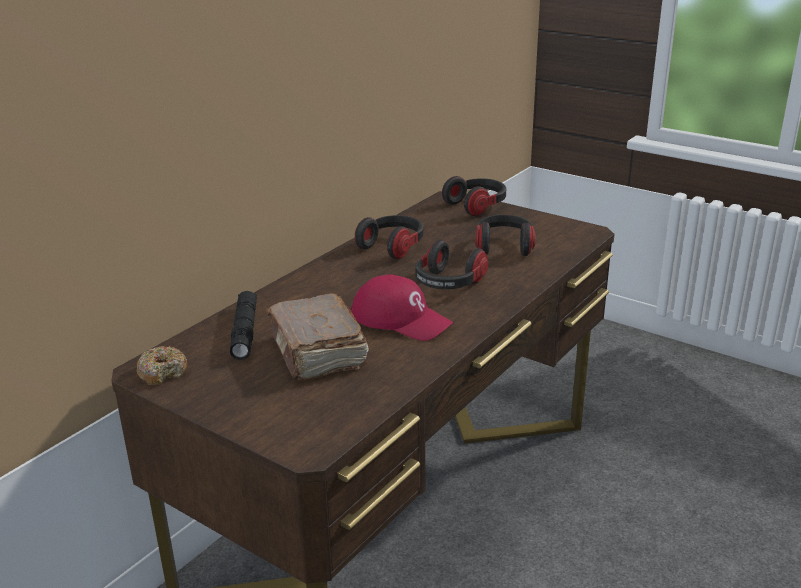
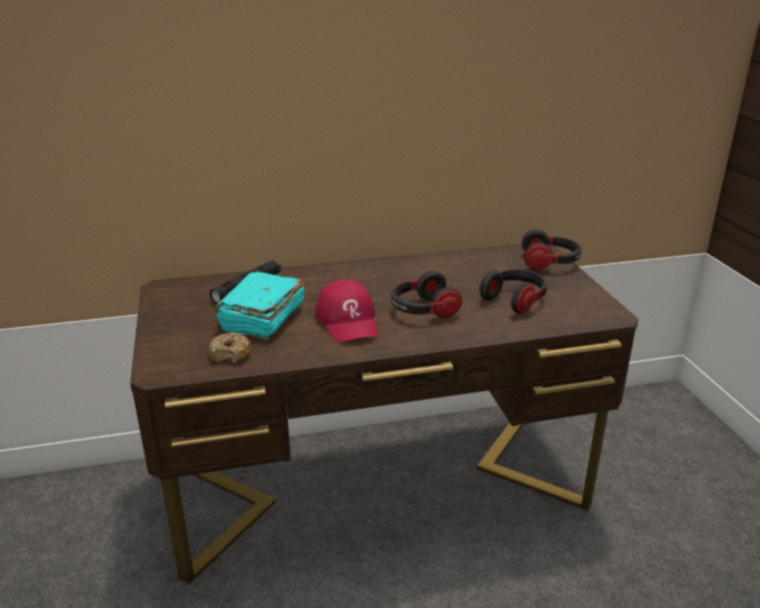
camera: 40 degrees right, 0 degrees up
donut [136,346,187,385] -> donut moved to [209,332,251,364]
brown book [266,294,369,381] -> turquoise book [215,272,305,340]
headphones [355,215,423,259] -> none

